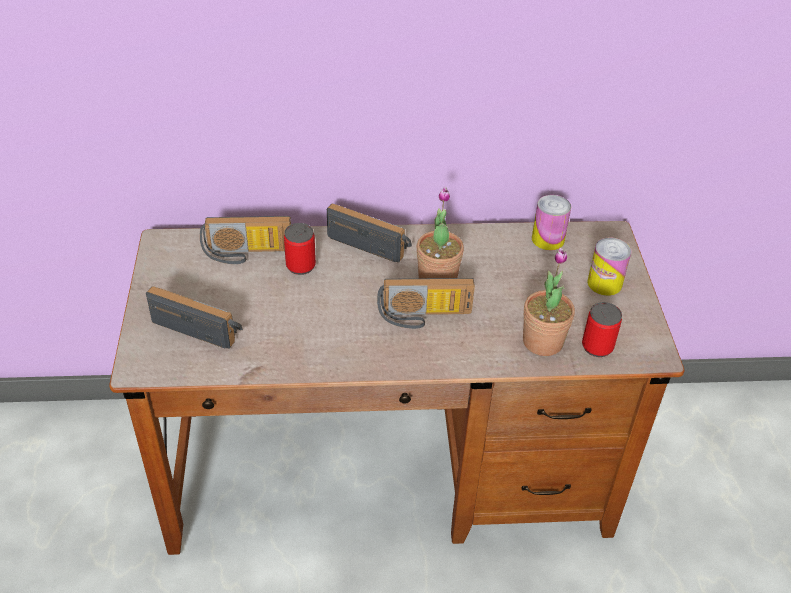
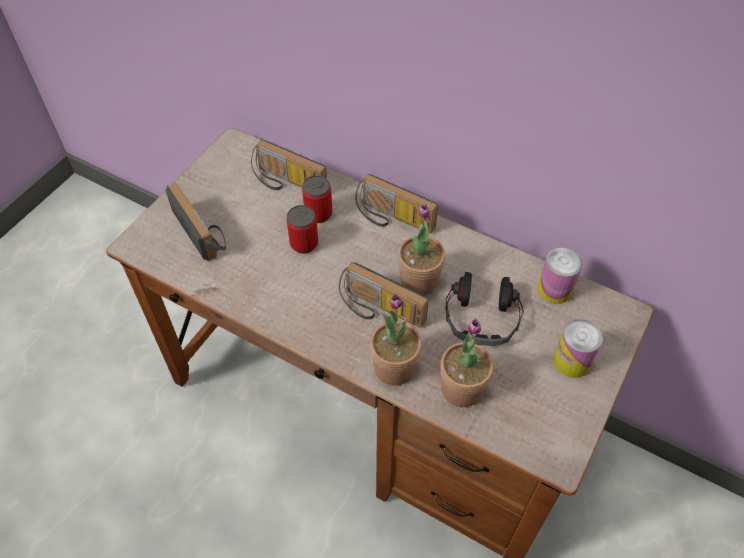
camera: 35 degrees right, 10 degrees up
radio [327,204,412,263] -> radio turned 150 degrees clockwise [355,174,438,233]
can [582,302,622,357] -> can moved to [286,205,318,254]
none -> potted plant [370,294,422,385]
none -> headphones [445,272,524,346]

